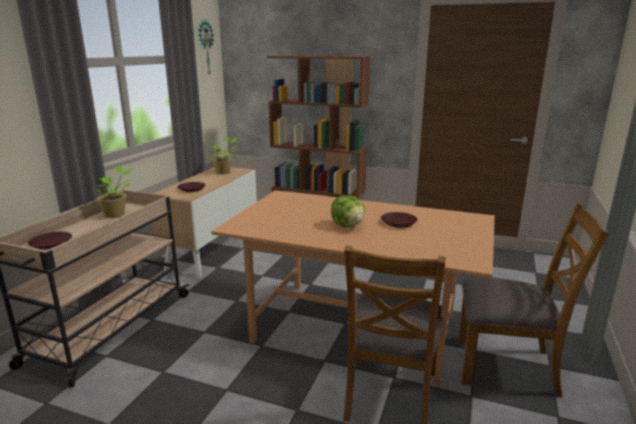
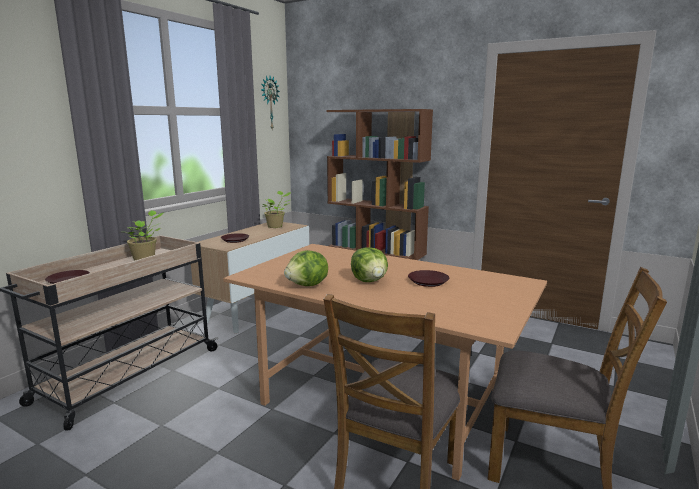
camera: 10 degrees right, 5 degrees down
none -> lettuce [284,250,328,286]

